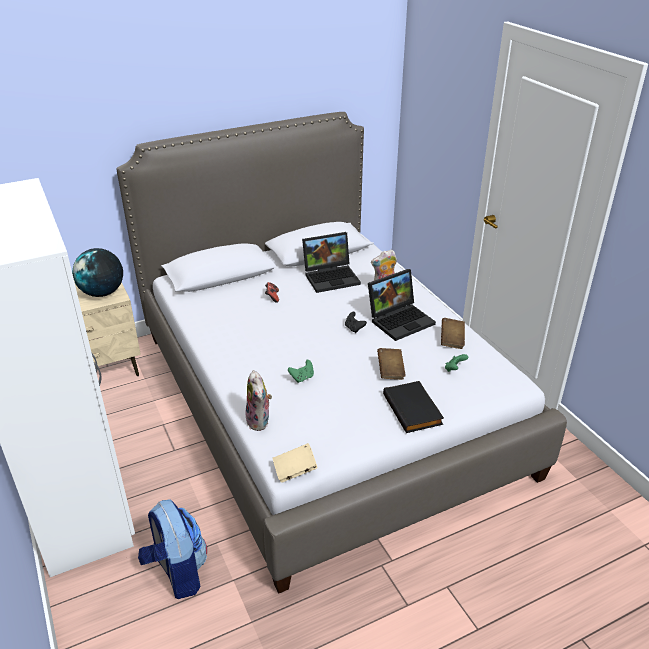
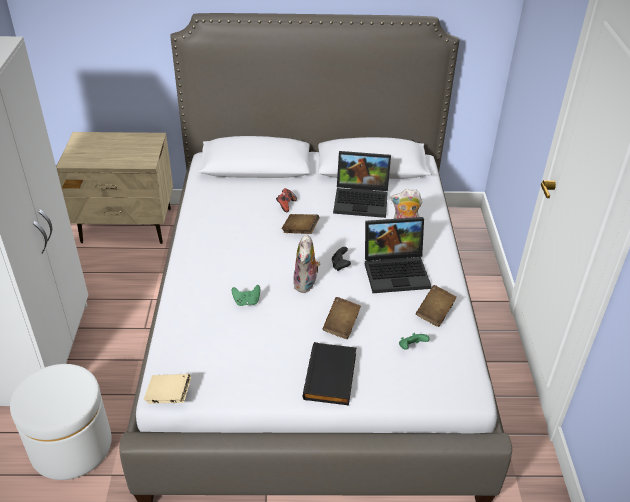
camera: 25 degrees right, 5 degrees up
globe [72,248,123,297] -> none
backpack [138,499,207,599] -> white ottoman [10,364,112,480]
plush toy [245,370,272,431] -> plush toy moved to [293,234,321,293]
none -> brown book [282,214,319,234]

